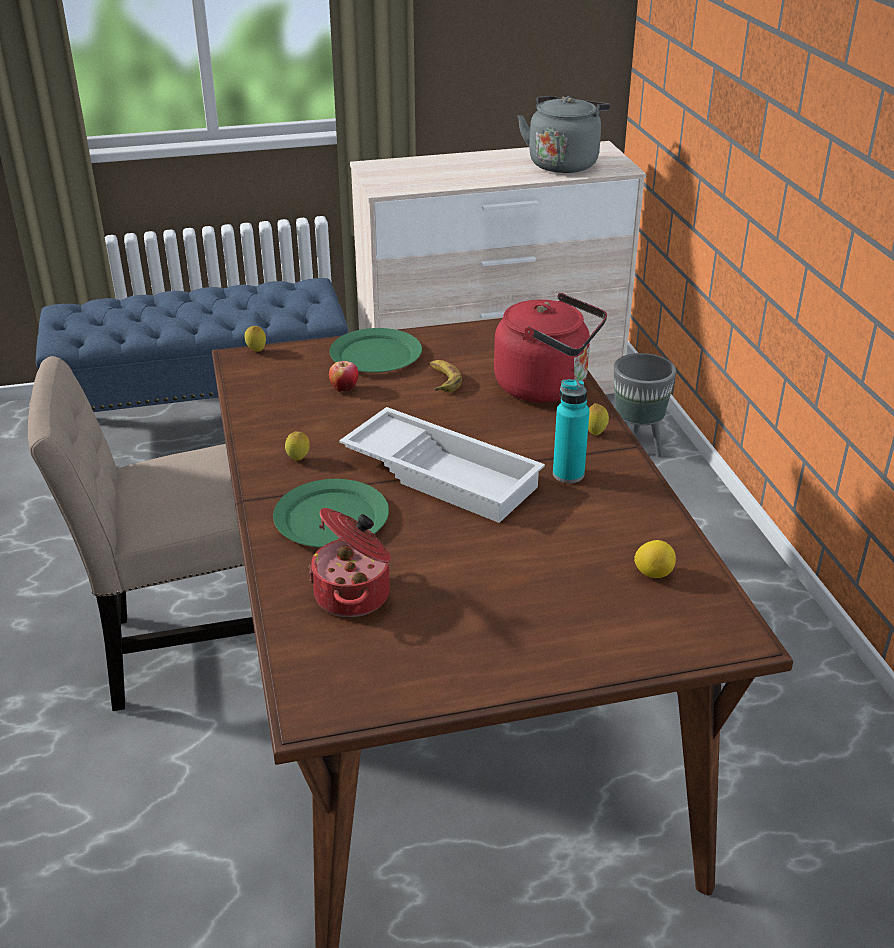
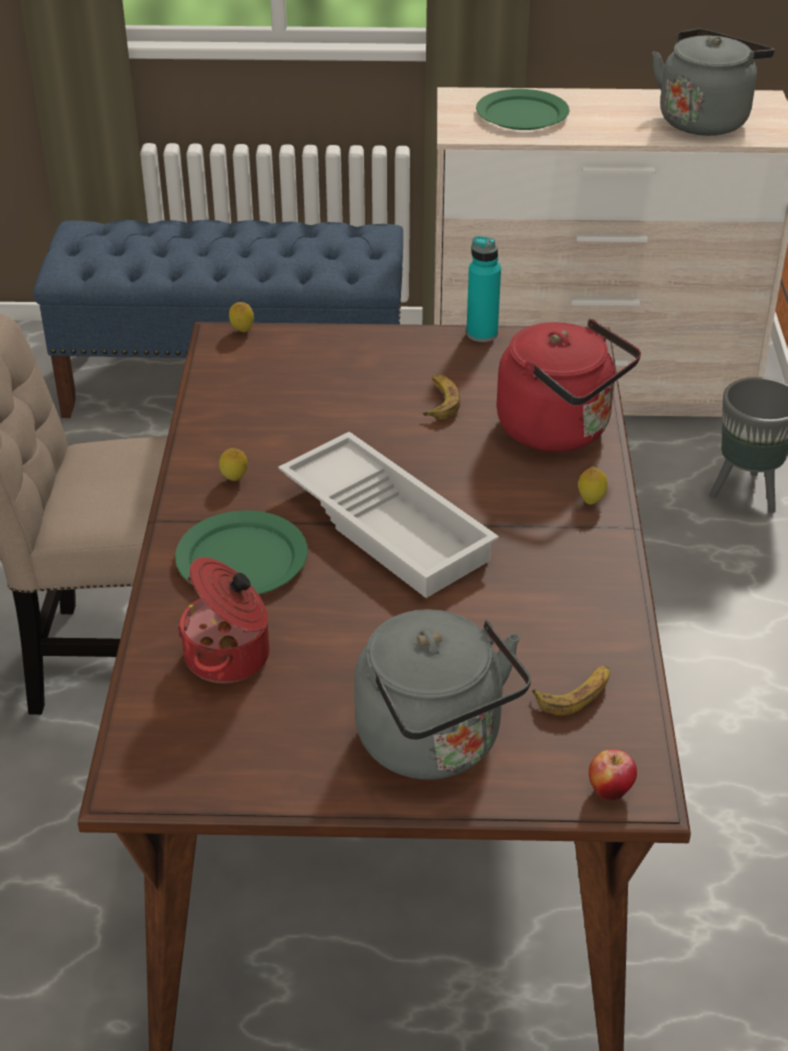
camera: 15 degrees right, 5 degrees up
green plate [329,328,422,373] -> green plate moved to [476,89,569,130]
apple [329,361,359,392] -> apple moved to [589,749,637,800]
turquoise bottle [553,379,590,483] -> turquoise bottle moved to [466,236,501,342]
lemon [634,540,676,578] -> banana [532,666,610,715]
none -> grey kettle [354,609,531,779]

